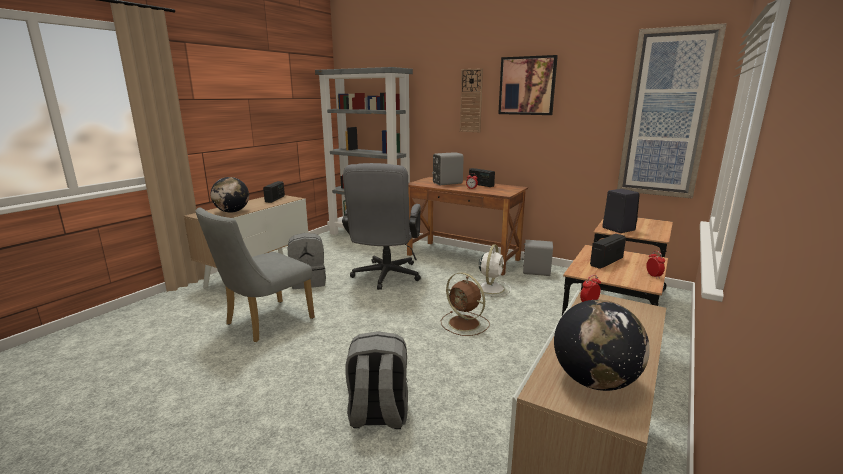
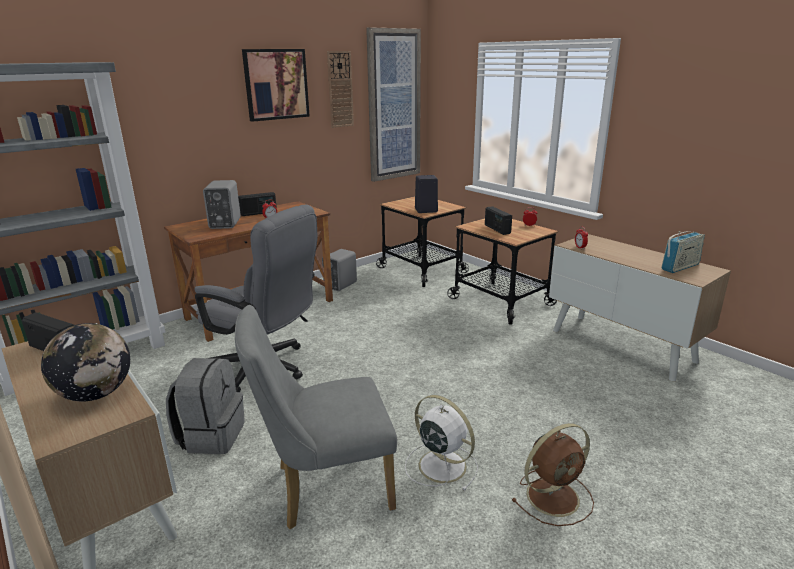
camera: 70 degrees left, 5 degrees up
grey chair [196,207,315,342] -> grey chair turned 105 degrees clockwise [235,305,397,529]
grey backpack [345,331,408,429] -> none
brown fan [441,272,490,336] -> brown fan moved to [511,423,594,526]
wall clock [460,68,483,132] -> wall clock moved to [327,51,354,128]
white fan [474,244,511,297] -> white fan moved to [405,395,478,491]
globe [554,300,650,391] -> radio [661,231,705,273]

